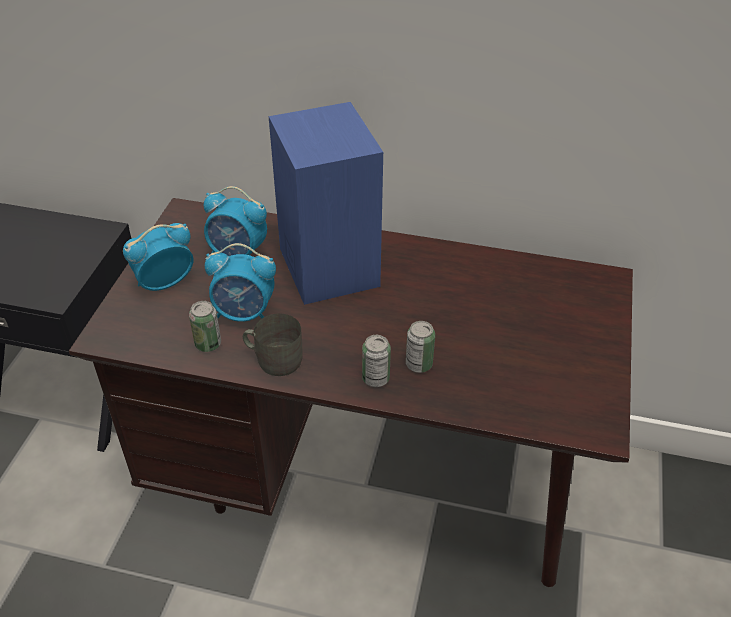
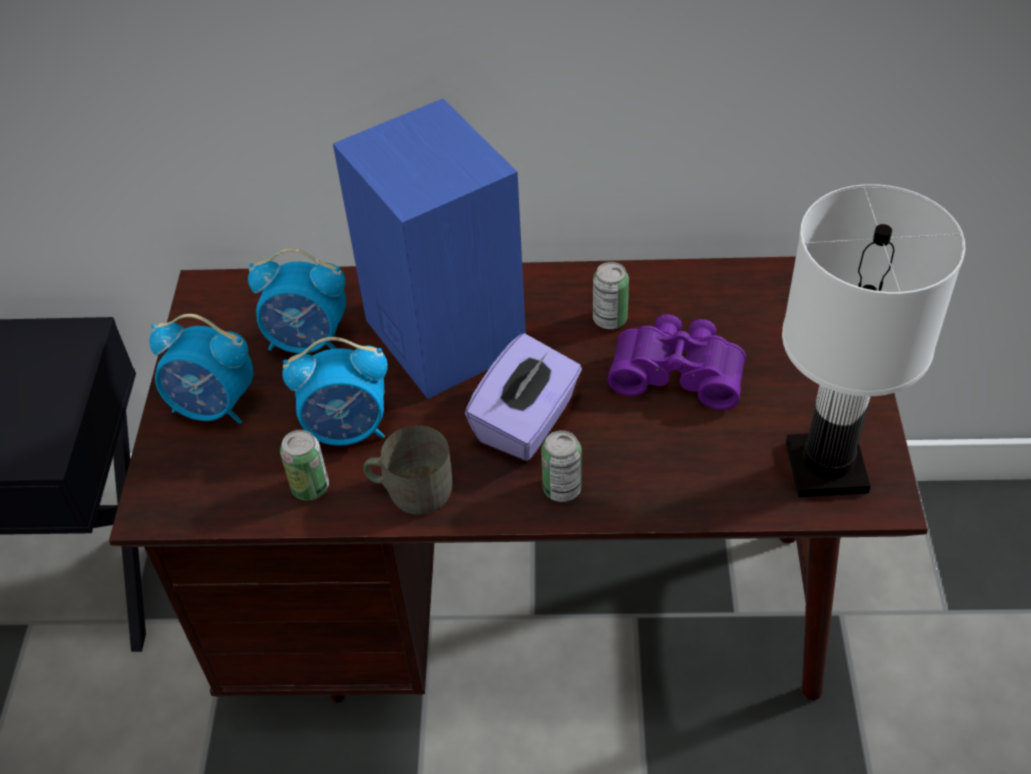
camera: 10 degrees left, 5 degrees up
alarm clock [123,223,194,291] -> alarm clock turned 120 degrees counterclockwise [149,314,253,424]
can [406,321,435,373] -> can moved to [593,262,629,329]
none -> purple tissue box [465,333,582,461]
none -> purple binoculars [608,314,746,410]
none -> white table lamp [782,184,965,497]

